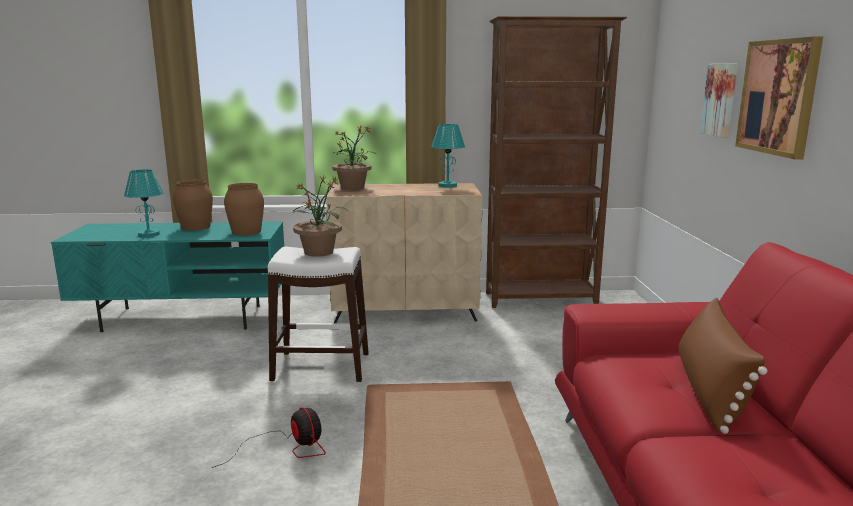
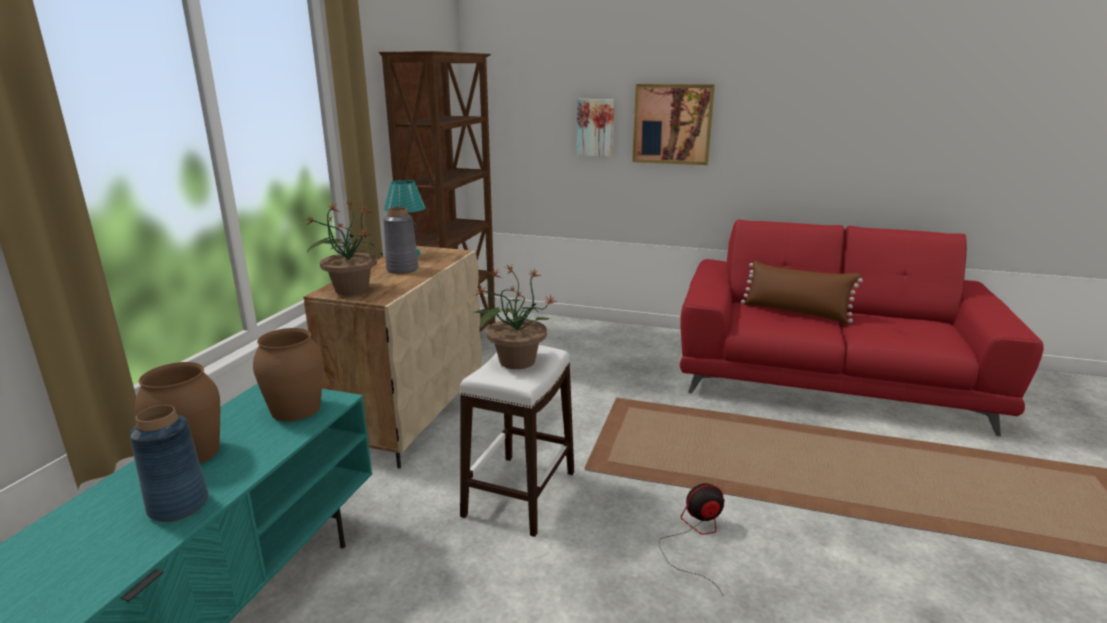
camera: 70 degrees left, 5 degrees up
turquoise table lamp [124,169,163,237] -> blue vase [129,405,208,522]
none -> grey vase [383,207,419,274]

